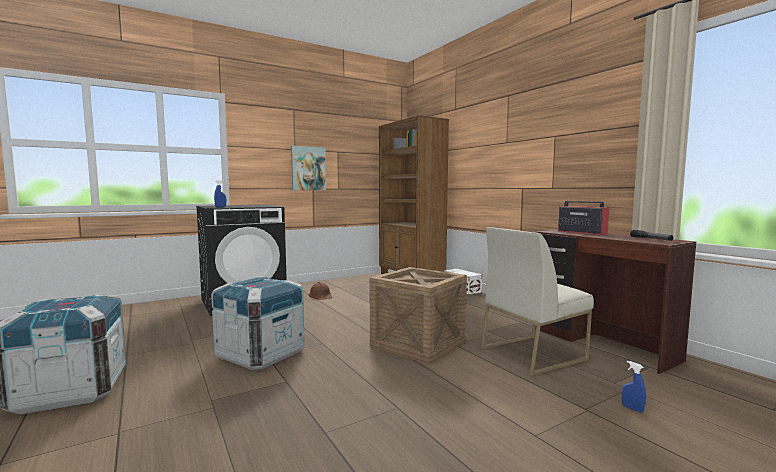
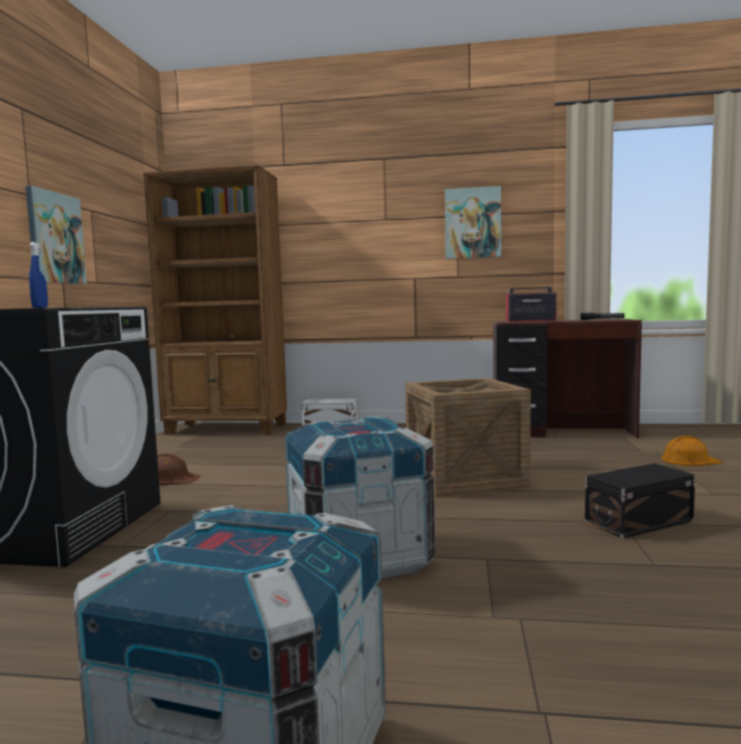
camera: 50 degrees left, 0 degrees up
white chair [481,227,594,376] -> none
blue spray bottle [622,361,646,413] -> orange hard hat [661,436,722,466]
none -> picture [445,186,501,259]
none -> black storage box [585,463,695,539]

